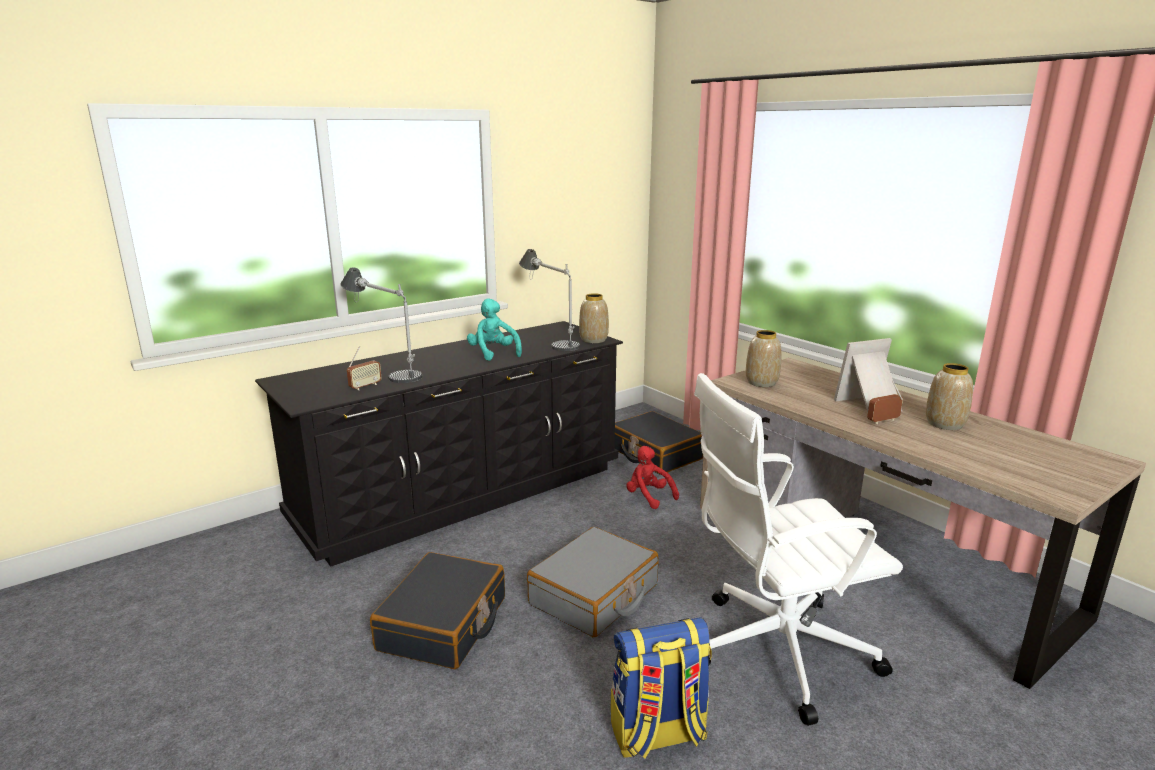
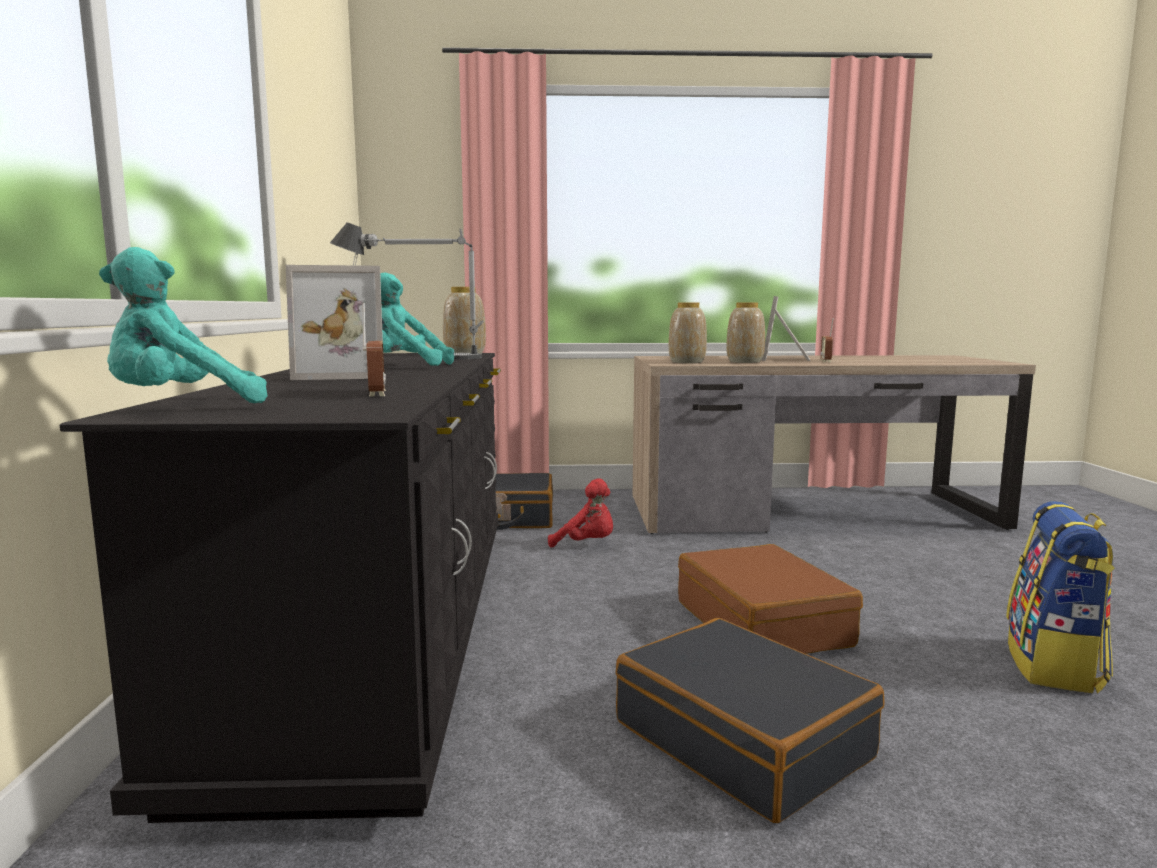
camera: 55 degrees left, 10 degrees down
table lamp [341,267,422,383] -> none
grey suitcase [527,527,659,637] -> brown suitcase [678,544,863,654]
red plush toy [626,446,679,509] -> red plush toy turned 150 degrees counterclockwise [548,478,613,548]
white office chair [694,373,903,726] -> none
vase [926,363,973,430] -> vase moved to [727,303,765,363]
none -> turquoise plush toy [99,247,267,403]
none -> picture frame [286,265,383,380]

